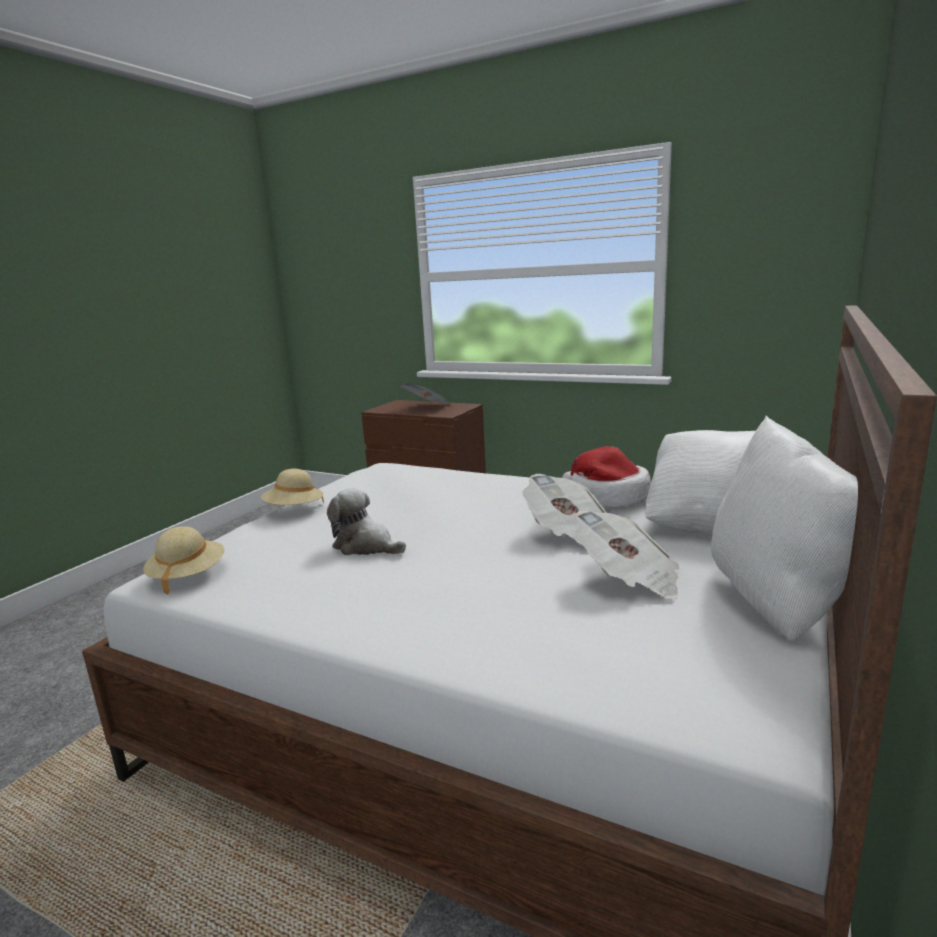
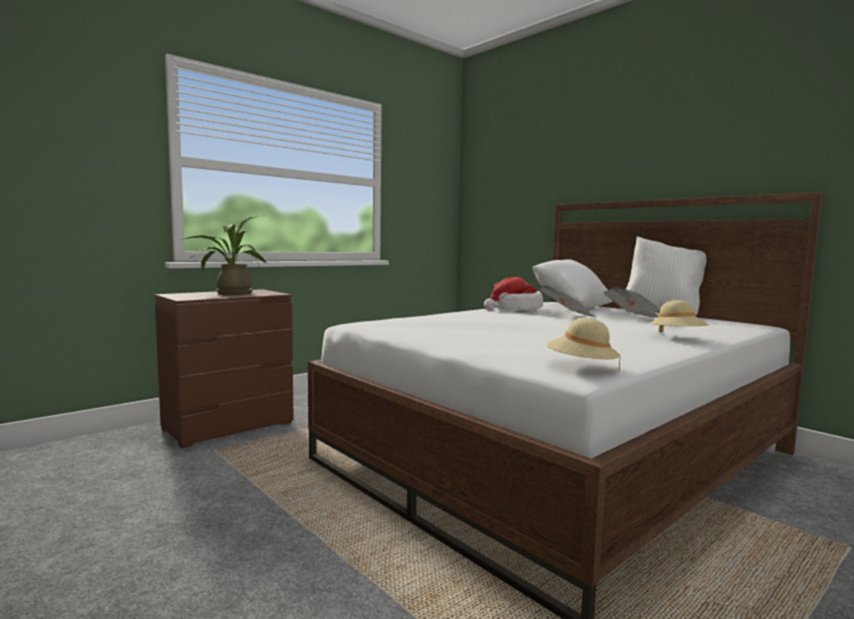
camera: 70 degrees left, 10 degrees down
beige hat [261,469,324,505] -> beige hat moved to [649,300,709,333]
plush toy [327,488,406,555] -> none
newspaper [400,383,450,404] -> potted plant [181,216,267,295]

